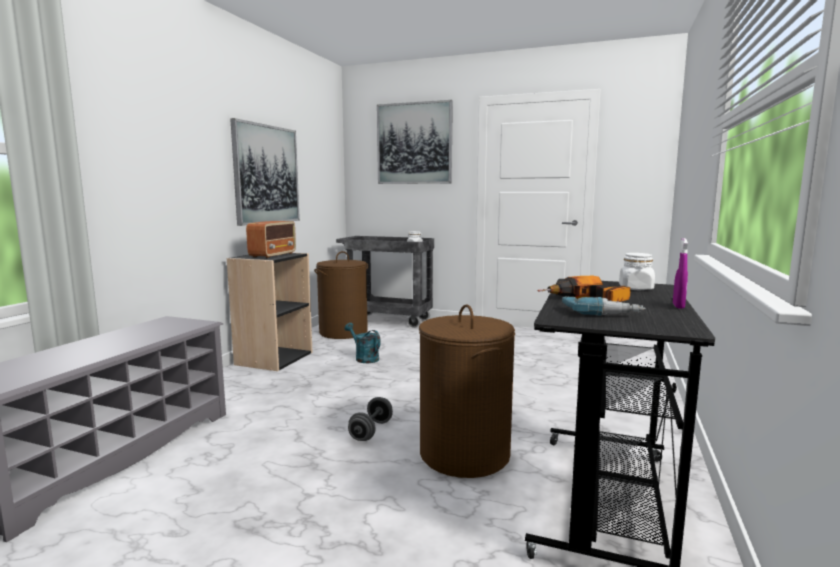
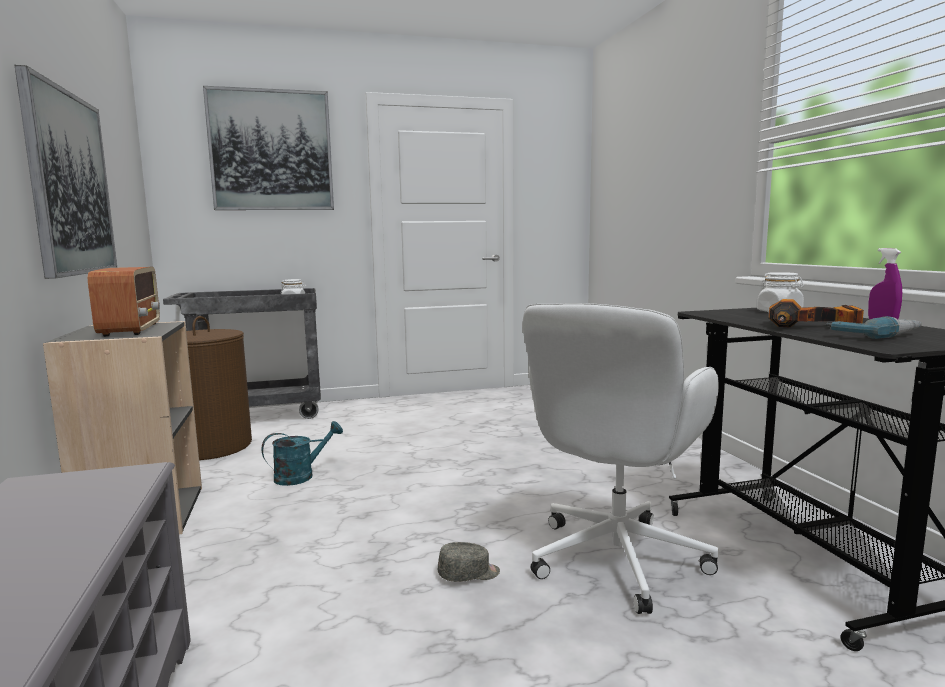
camera: 35 degrees left, 0 degrees up
turquoise watering can [345,323,381,363] -> turquoise watering can turned 135 degrees clockwise [261,421,343,486]
grey dumbbell [348,397,393,441] -> grey cap [438,542,500,582]
brown laundry basket [419,304,515,478] -> white office chair [523,303,719,614]

